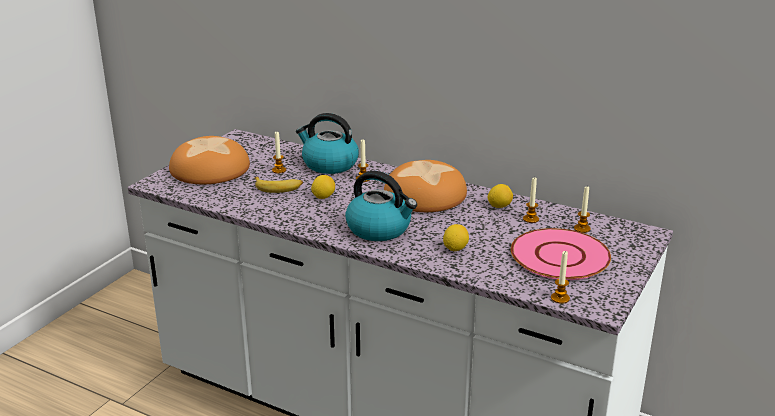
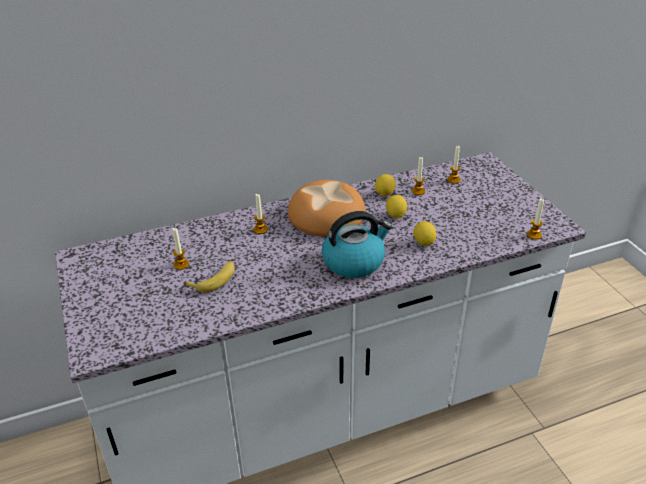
camera: 50 degrees left, 10 degrees up
bread [169,136,250,184] -> none
kettle [296,113,359,174] -> none
lemon [311,175,335,199] -> lemon moved to [386,195,407,218]
pink plate [511,228,611,280] -> none

